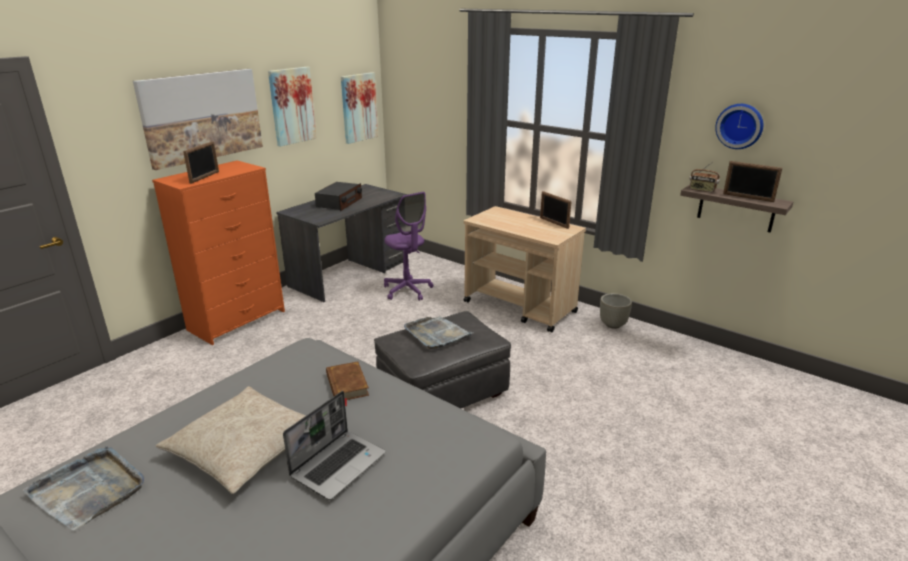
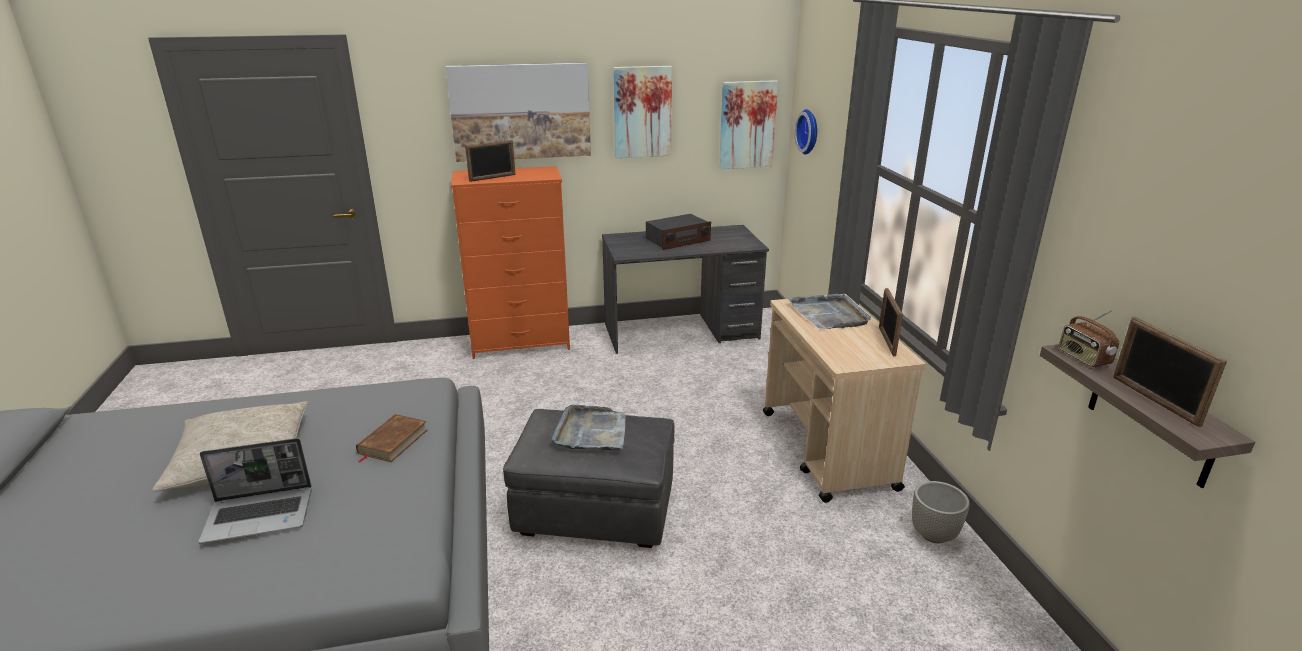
camera: 40 degrees right, 0 degrees up
grey tray [23,446,144,530] -> grey tray moved to [788,293,871,329]
purple office chair [384,192,433,301] -> none
wall clock [715,104,763,149] -> wall clock moved to [794,109,817,155]

